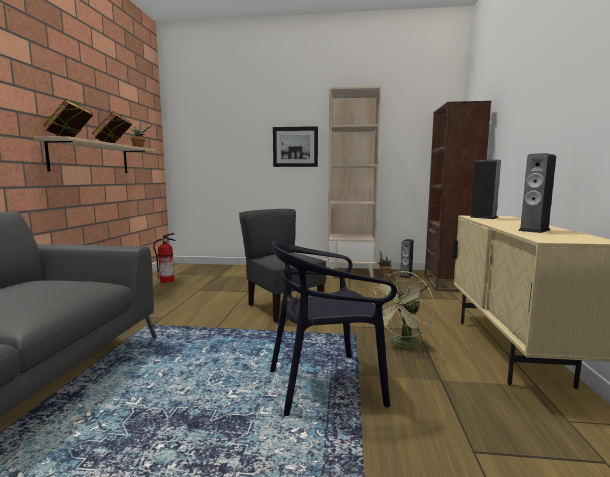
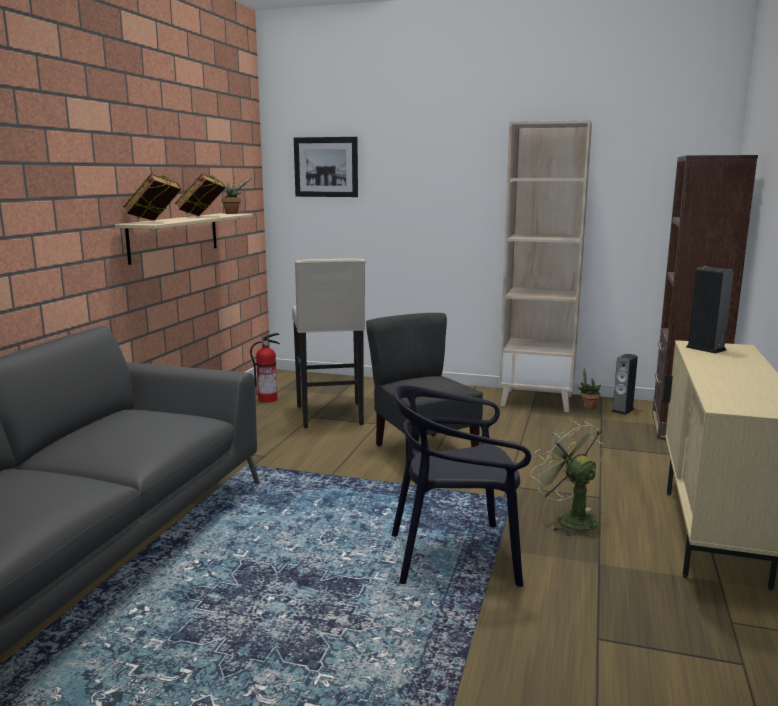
camera: 10 degrees right, 5 degrees up
picture [273,126,318,167] -> picture moved to [294,137,358,197]
green fan [373,271,434,353] -> green fan turned 90 degrees clockwise [530,420,604,538]
speaker [518,153,556,233] -> none
none -> beige stool [292,259,365,428]

